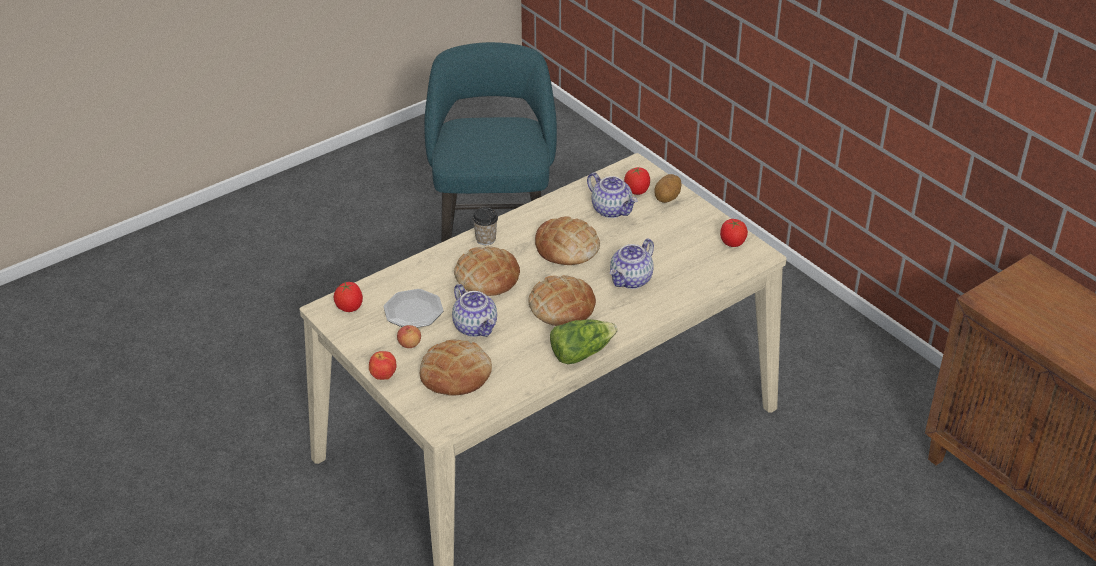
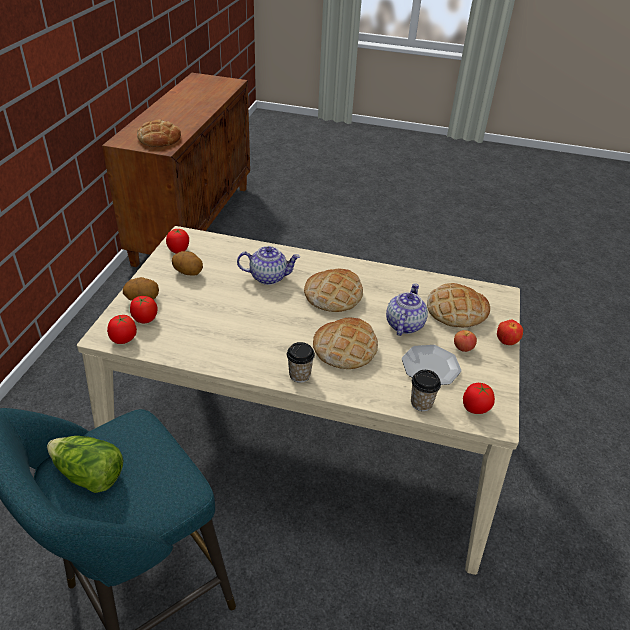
camera: 130 degrees left, 0 degrees up
bread [535,216,600,265] -> bread moved to [137,120,181,147]
lettuce [550,319,618,364] -> lettuce moved to [47,436,123,493]
teapot [587,172,638,218] -> none
none -> tomato [107,315,137,344]
none -> potato [172,251,203,276]
none -> cup [411,370,441,411]

